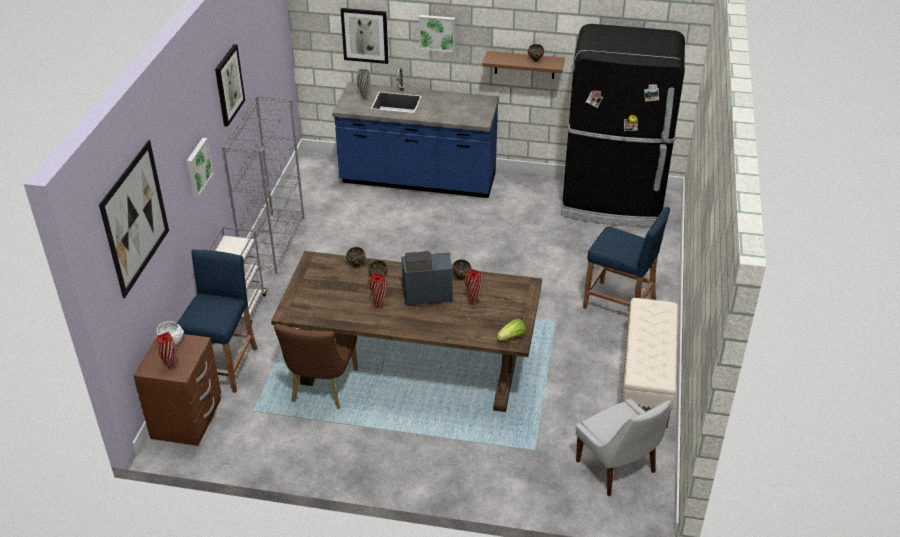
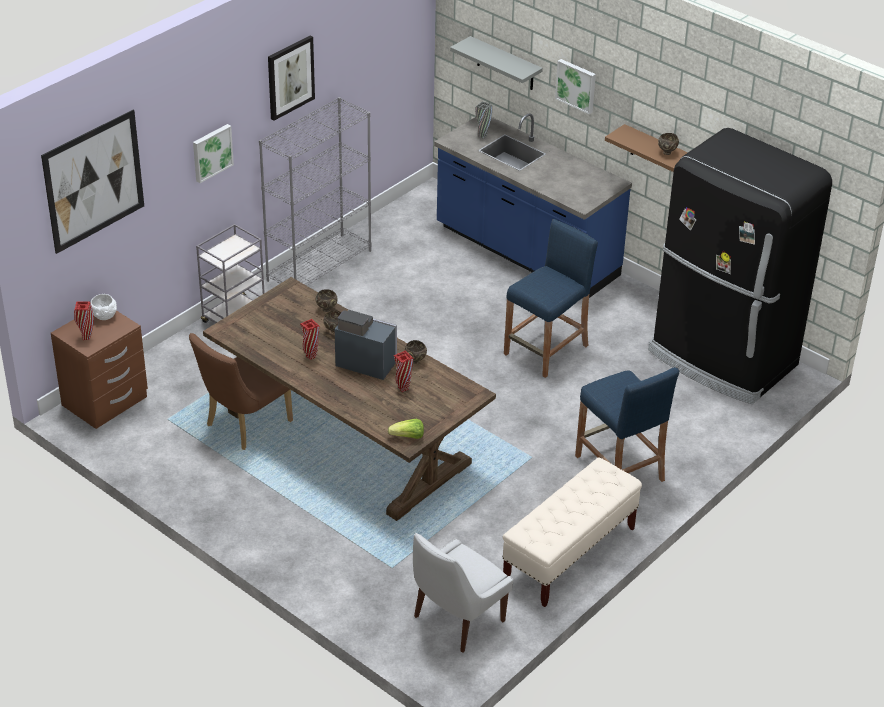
camera: 30 degrees right, 0 degrees up
blue stool [177,249,257,393] -> blue stool moved to [504,219,598,378]
picture [341,8,389,64] -> grey shelf [450,36,543,90]
white chair [576,398,671,496] -> white chair turned 45 degrees clockwise [413,533,513,653]

